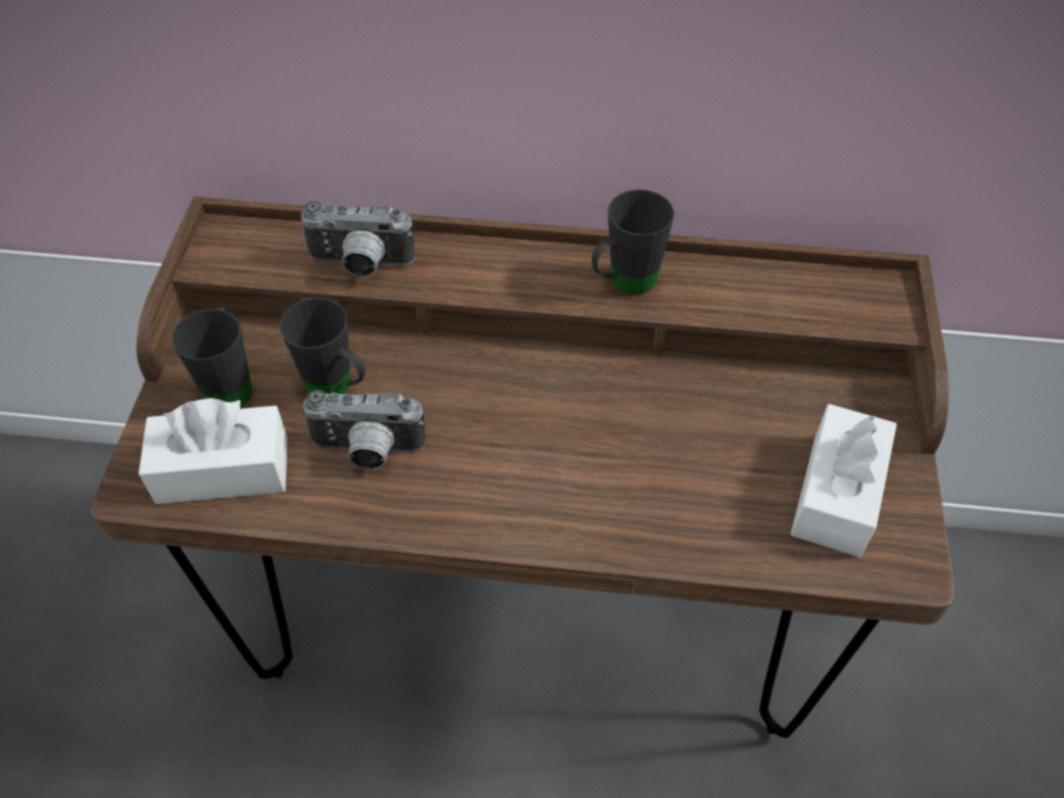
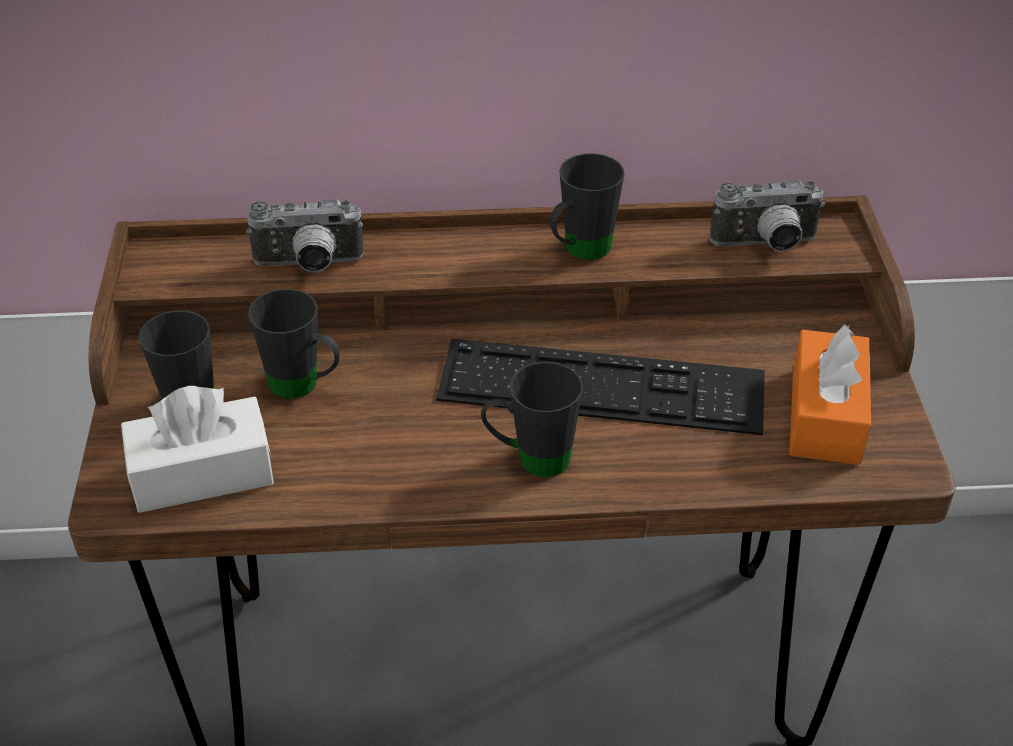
camera: 10 degrees left, 10 degrees down
camera [302,390,426,470] -> camera moved to [709,180,825,252]
white tissue box [791,404,897,557] -> orange tissue box [789,325,871,465]
none -> keyboard [436,338,765,435]
none -> black mug [481,362,583,477]

